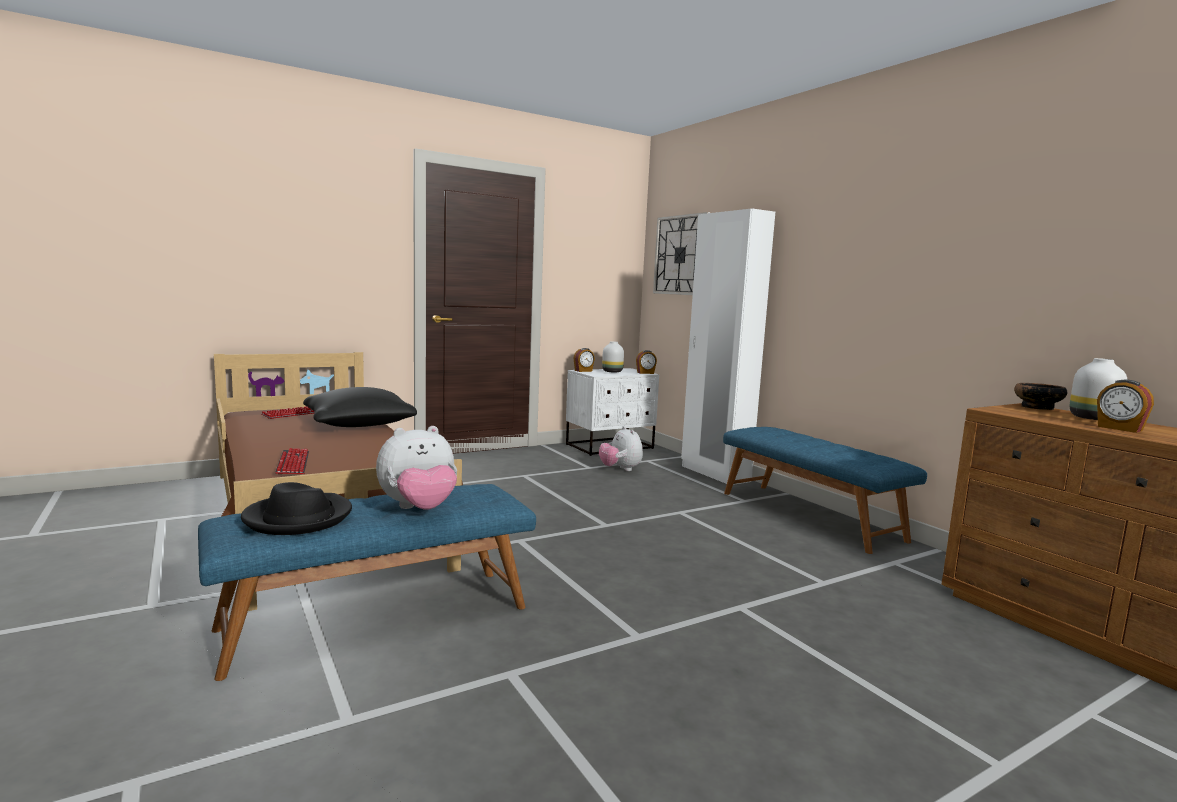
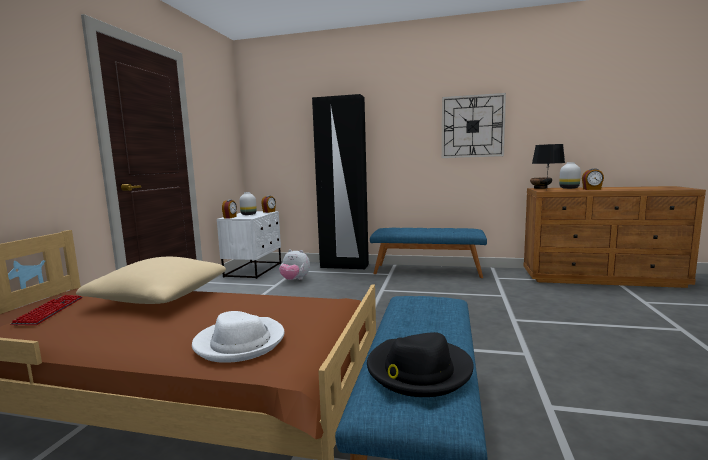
camera: 45 degrees left, 0 degrees up
keyboard [275,448,309,474] -> white hat [192,311,284,363]
black pillow [303,387,417,427] -> beige pillow [76,257,226,304]
plush toy [376,426,457,509] -> none
wall clock [653,212,710,295] -> wall clock moved to [442,93,506,158]
white wardrobe [681,208,775,485] -> black wardrobe [312,94,369,270]
none -> black table lamp [532,144,565,182]

